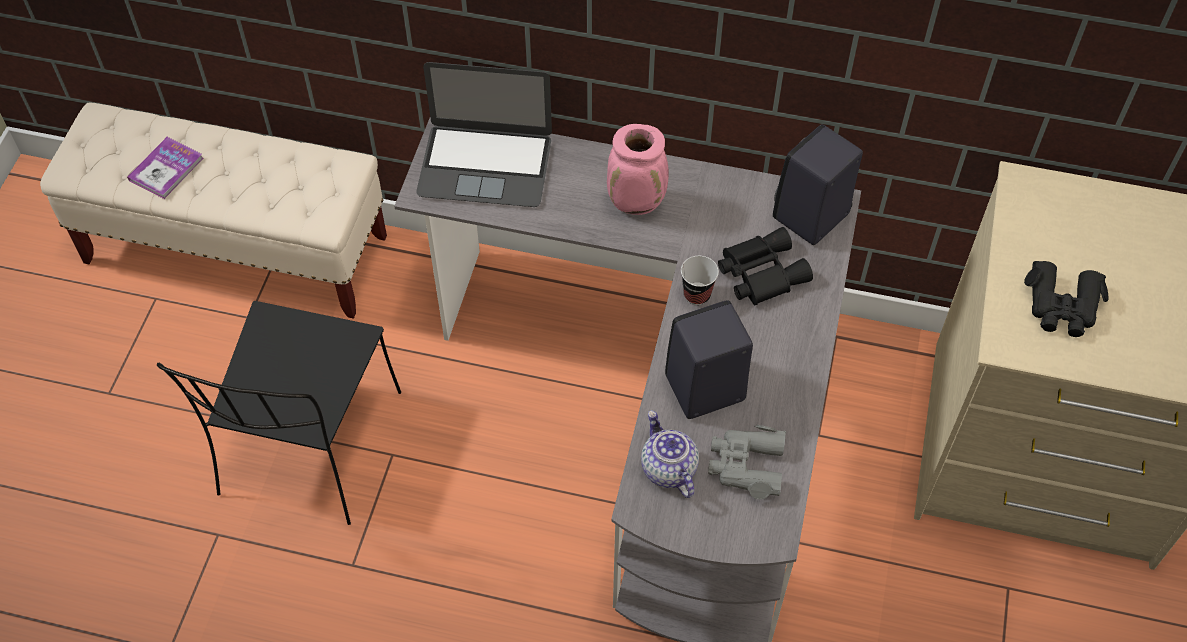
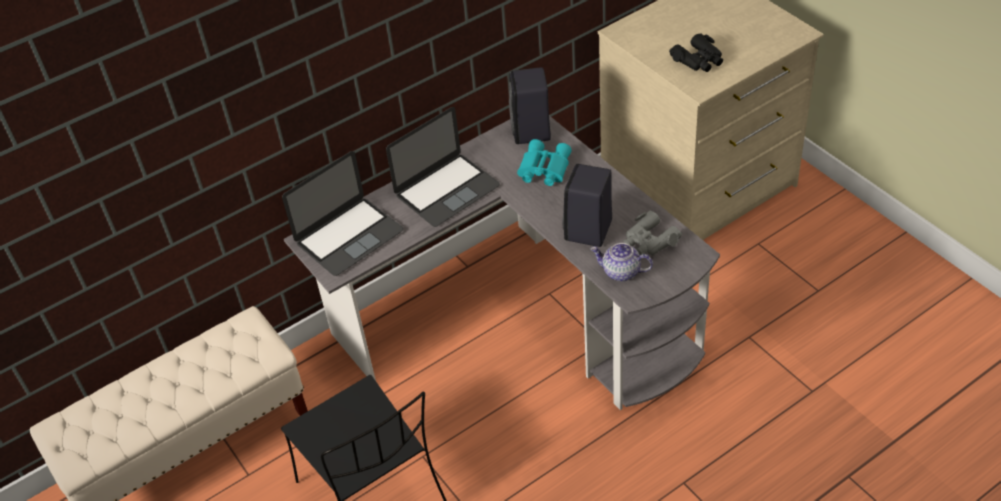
camera: 45 degrees left, 10 degrees down
book [127,137,203,199] -> none
pink vase [607,124,668,215] -> laptop [386,107,500,227]
cup [681,256,719,305] -> none
black binoculars [718,227,813,305] -> turquoise binoculars [517,139,572,186]

